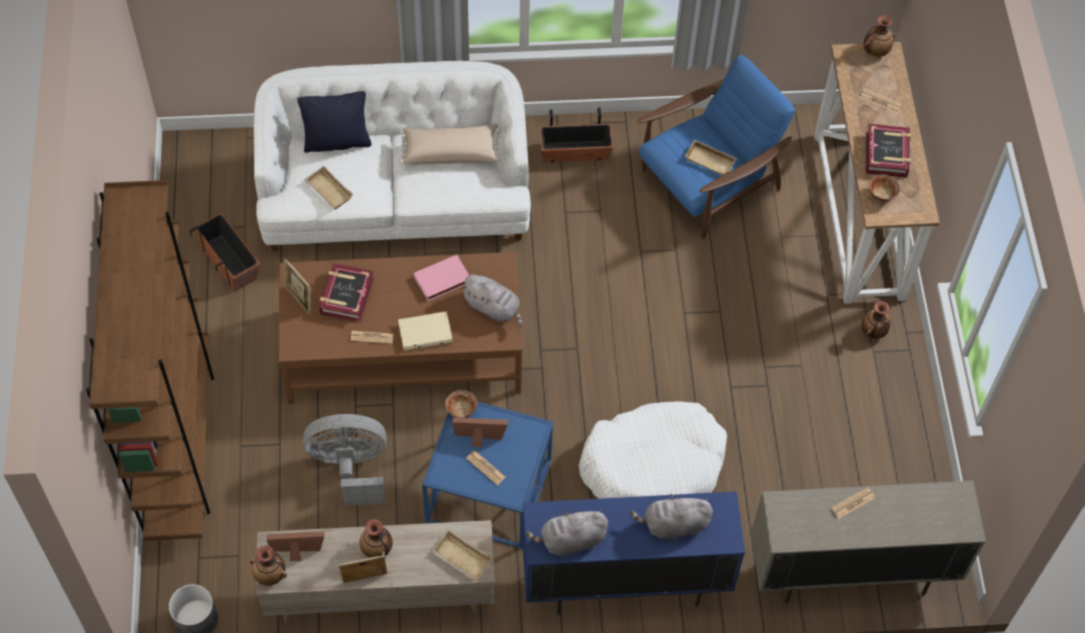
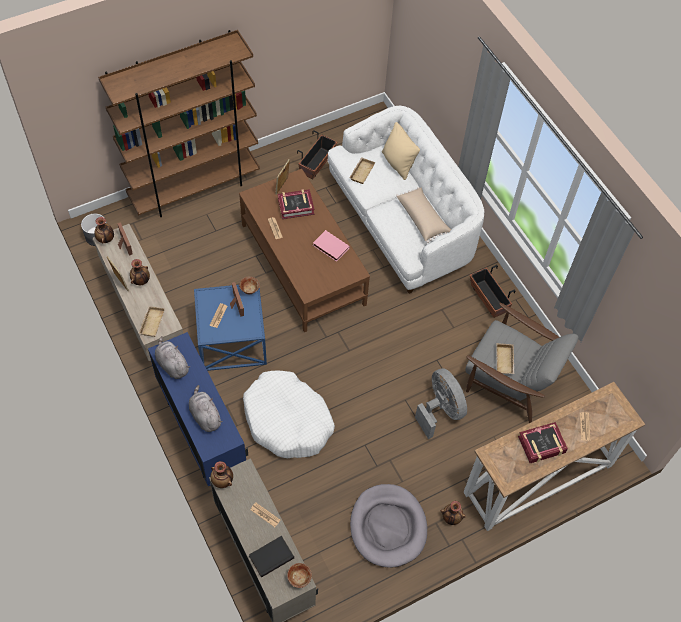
camera: 65 degrees right, 0 degrees up
black pillow [297,91,371,153] -> beige pillow [382,122,420,180]
grey fan [303,414,387,506] -> grey fan moved to [415,368,467,439]
beige book [398,311,453,351] -> none
grey plush toy [460,275,522,327] -> none
blue armchair [637,55,795,239] -> grey armchair [465,303,579,423]
vase [864,15,894,57] -> vase moved to [210,461,233,488]
bowl [869,174,900,202] -> bowl moved to [287,563,312,588]
none -> black book [249,536,294,577]
none -> grey dog bed [350,484,427,568]

